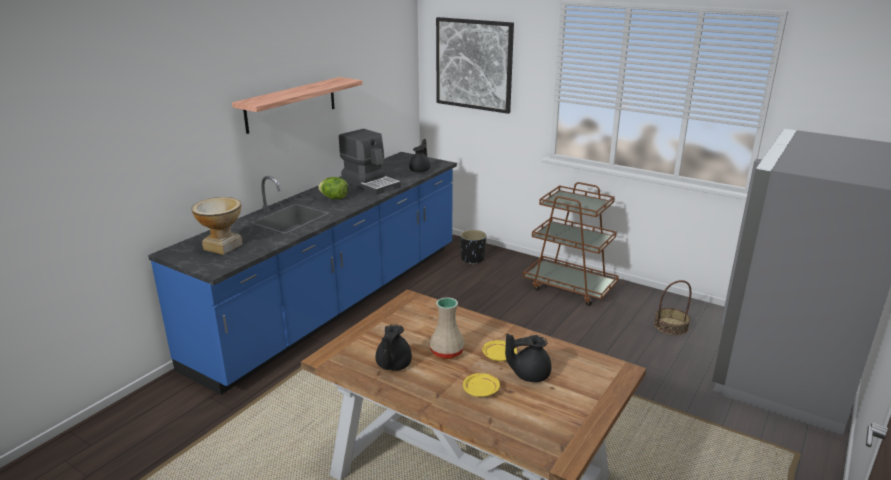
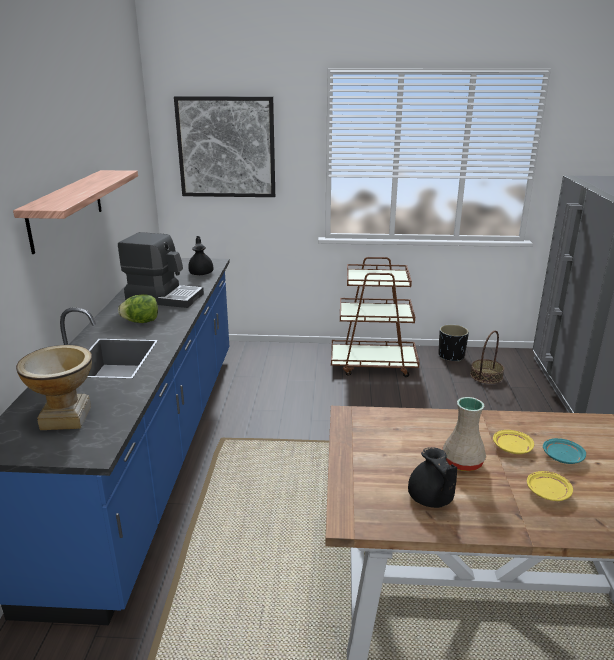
camera: 30 degrees left, 0 degrees up
black planter [460,230,487,264] -> black planter moved to [438,324,469,361]
black teapot [505,334,552,382] -> turquoise plate [543,438,586,464]

